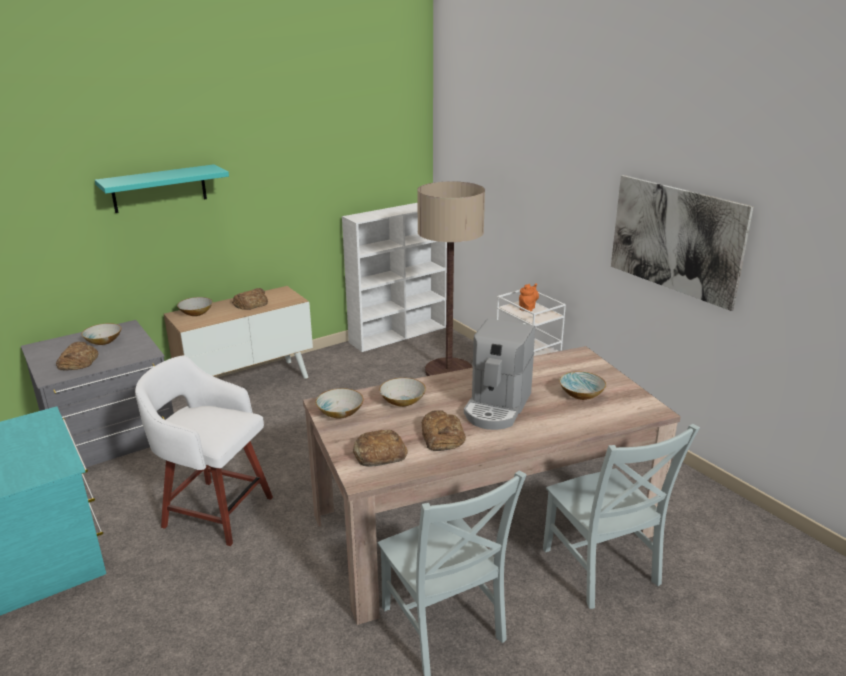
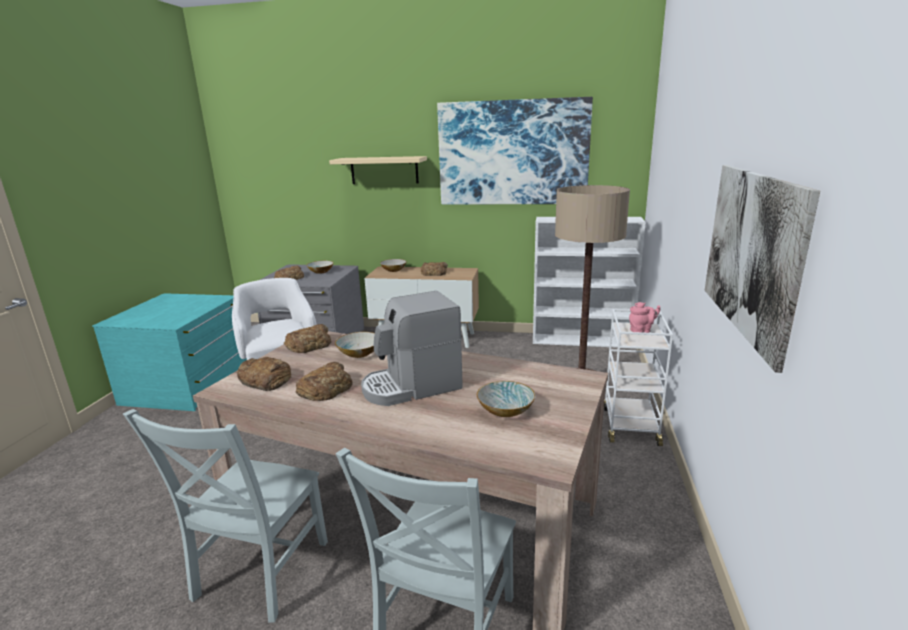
camera: 45 degrees right, 5 degrees down
turquoise shelf [95,164,229,213] -> beige shelf [329,156,427,184]
bowl [316,388,364,419] -> bread [284,324,331,353]
orange teapot [519,283,539,311] -> pink teapot [629,302,660,333]
none -> picture [437,97,593,205]

